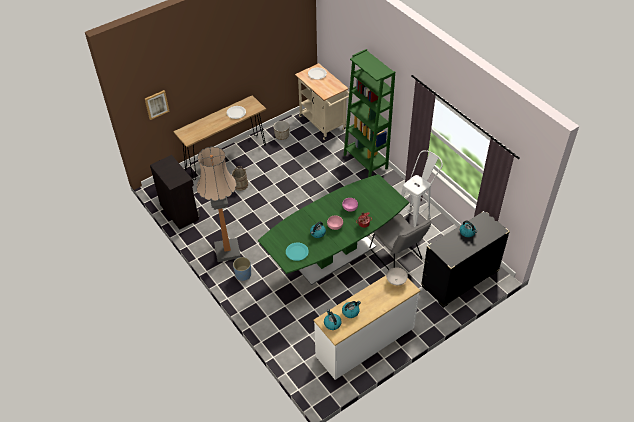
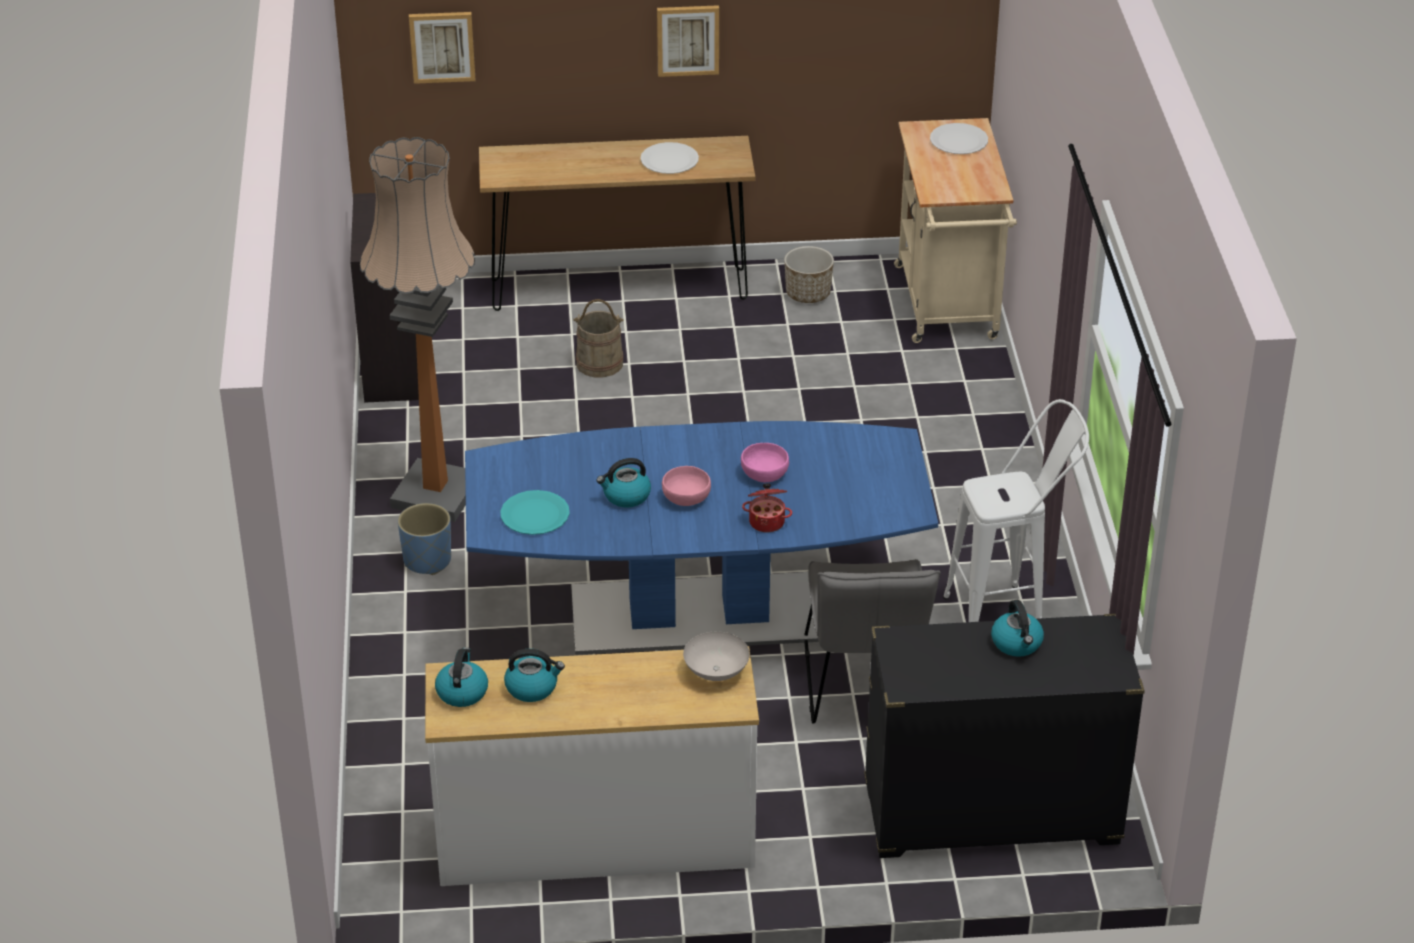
camera: 30 degrees right, 10 degrees down
green dining table [258,174,409,285] -> blue dining table [465,421,938,655]
green bookcase [344,49,395,177] -> none
none -> picture [657,5,719,77]

